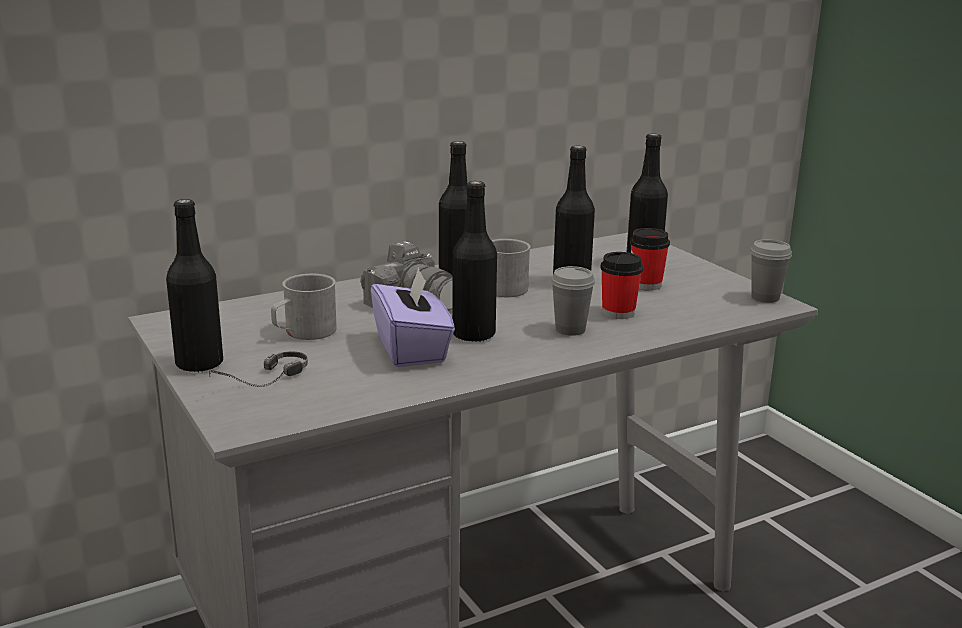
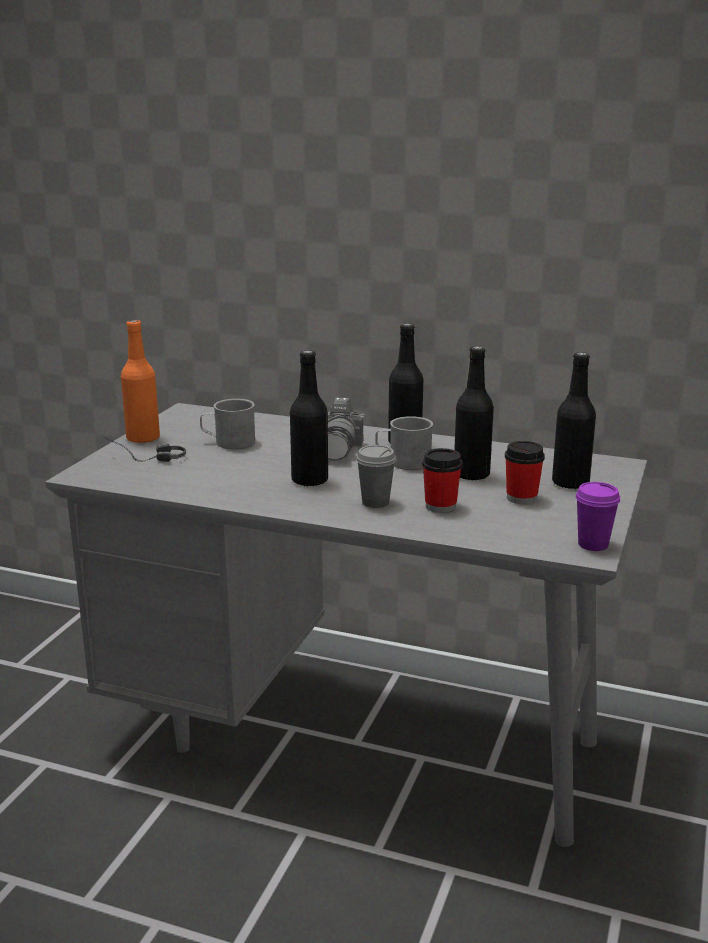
camera: 50 degrees right, 0 degrees up
black bottle [166,199,223,372] -> orange bottle [121,320,160,443]
purple tissue box [371,268,455,367] -> none
grey cup [750,239,792,303] -> purple cup [575,482,620,551]

